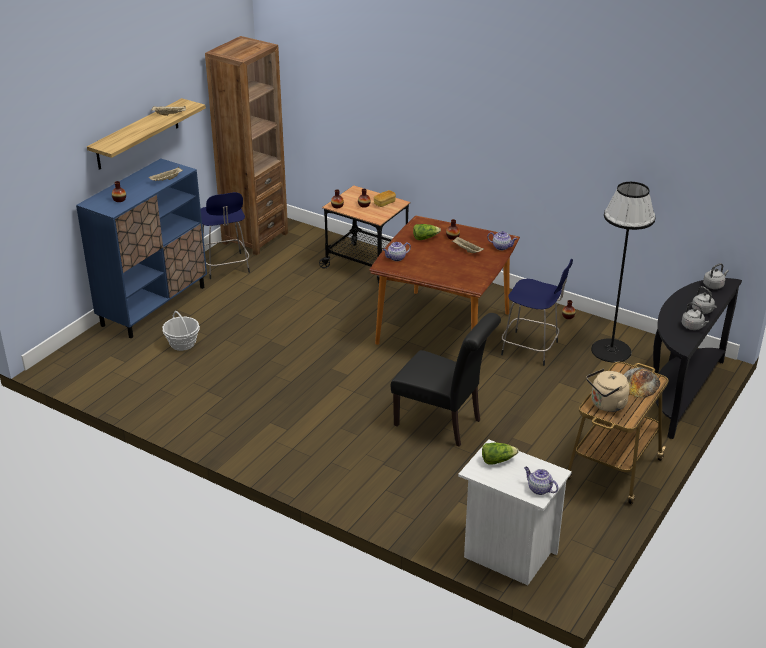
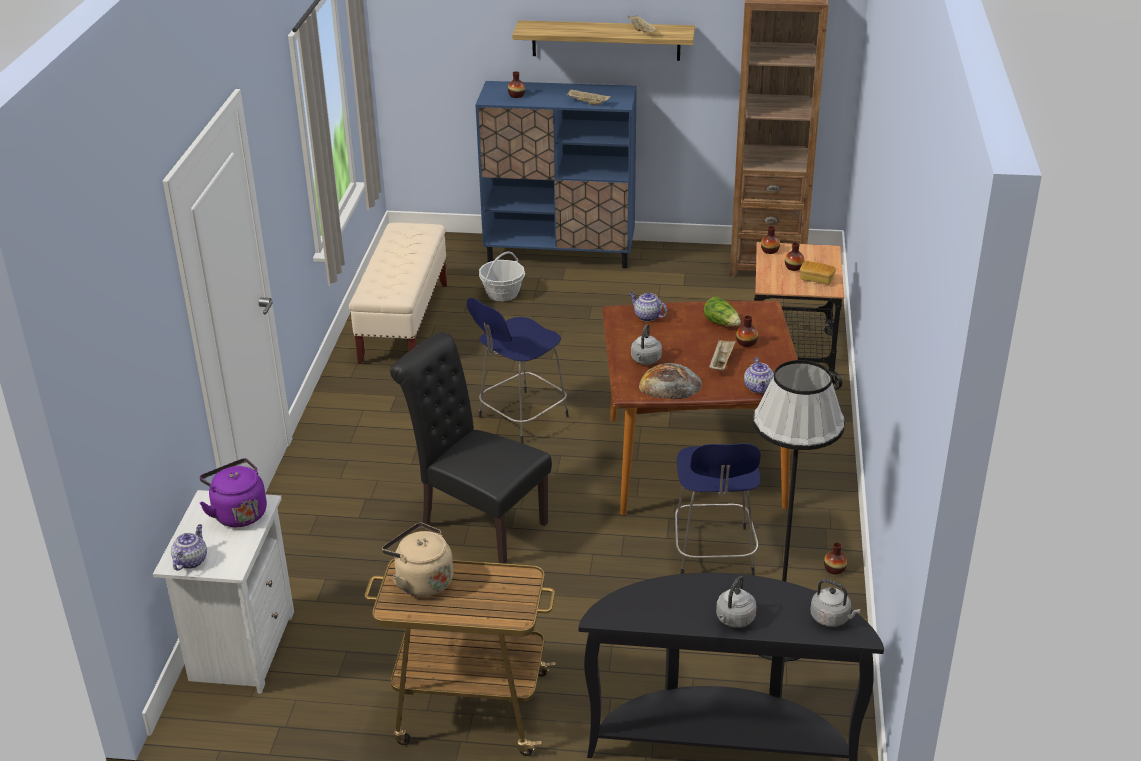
camera: 65 degrees right, 0 degrees up
blue stool [201,192,250,279] -> blue stool moved to [467,298,569,443]
black chair [391,313,501,447] -> black chair turned 120 degrees clockwise [390,332,552,563]
lettuce [482,442,519,465] -> purple kettle [199,458,267,527]
bread [623,367,661,398] -> bread moved to [639,363,703,399]
grey kettle [682,303,709,330] -> grey kettle moved to [631,324,662,365]
none -> beige bench [349,223,447,364]

